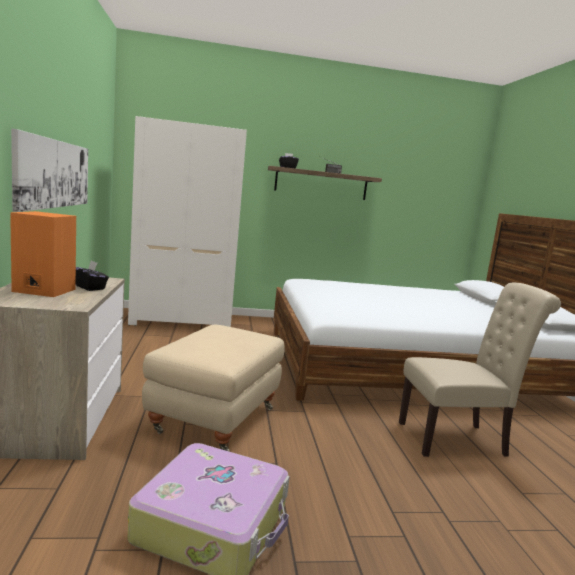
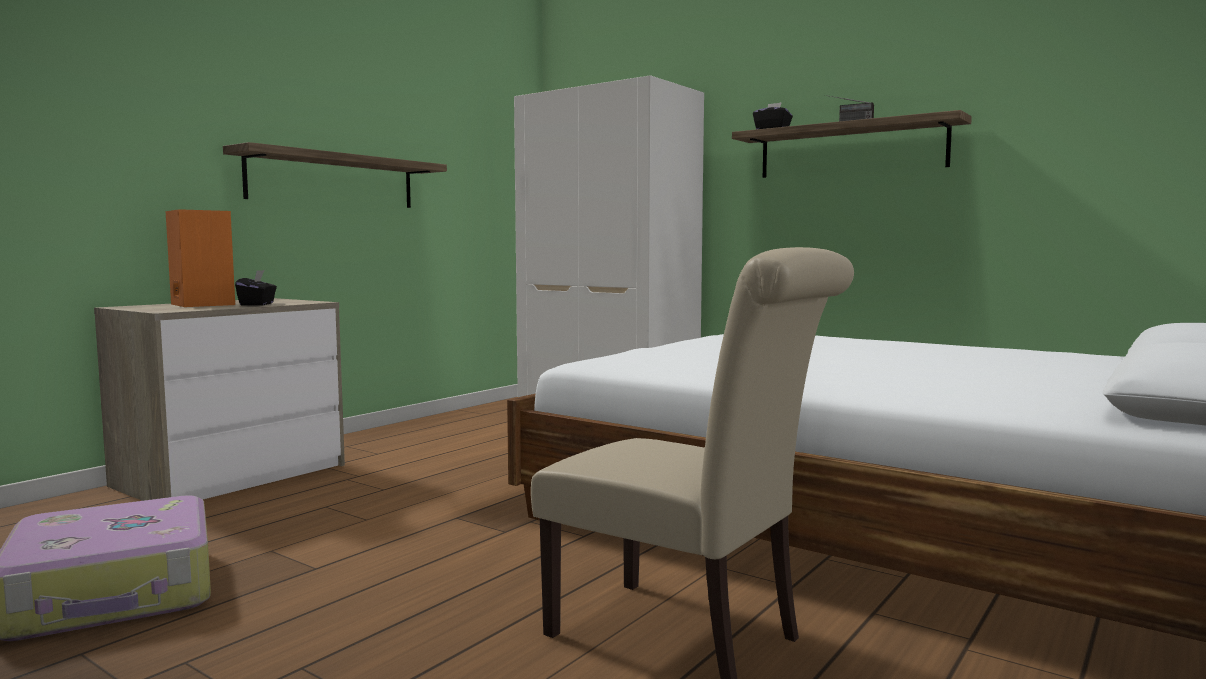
camera: 45 degrees right, 5 degrees down
picture [11,129,88,212] -> shelf [223,142,447,208]
beige ottoman [142,325,285,452] -> none

